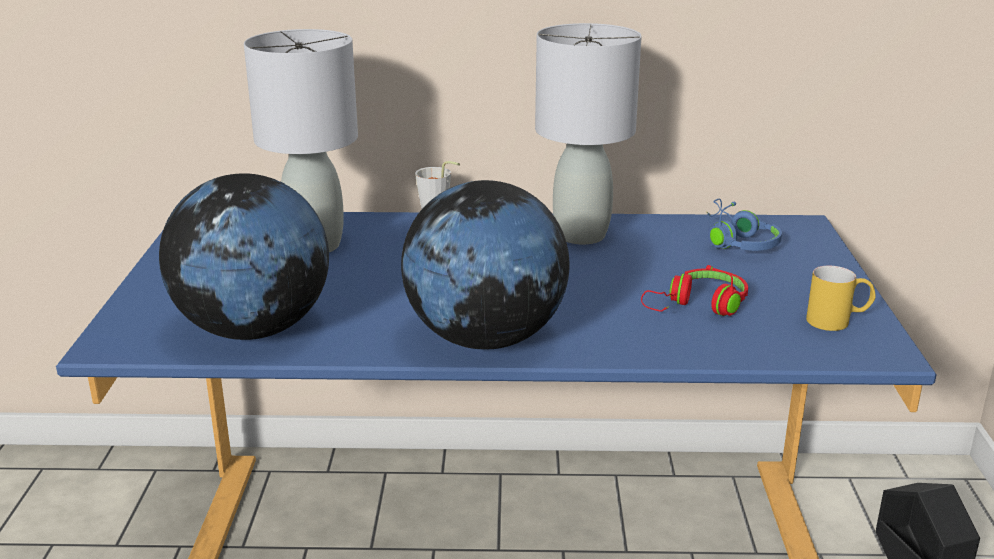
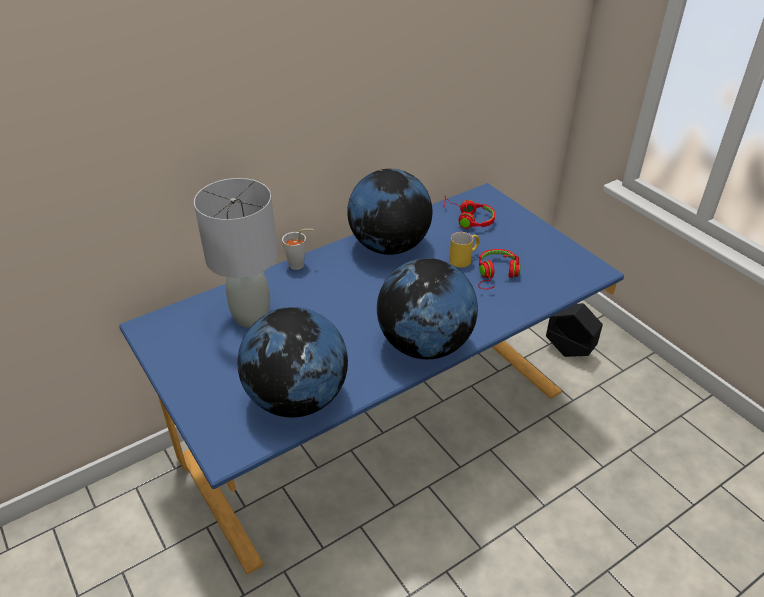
camera: 35 degrees left, 15 degrees up
grey table lamp [535,23,642,244] -> globe [347,169,432,255]
blue headphones [707,199,782,251] -> red headphones [443,195,495,229]
yellow mug [806,266,876,331] -> yellow mug moved to [449,232,480,268]

